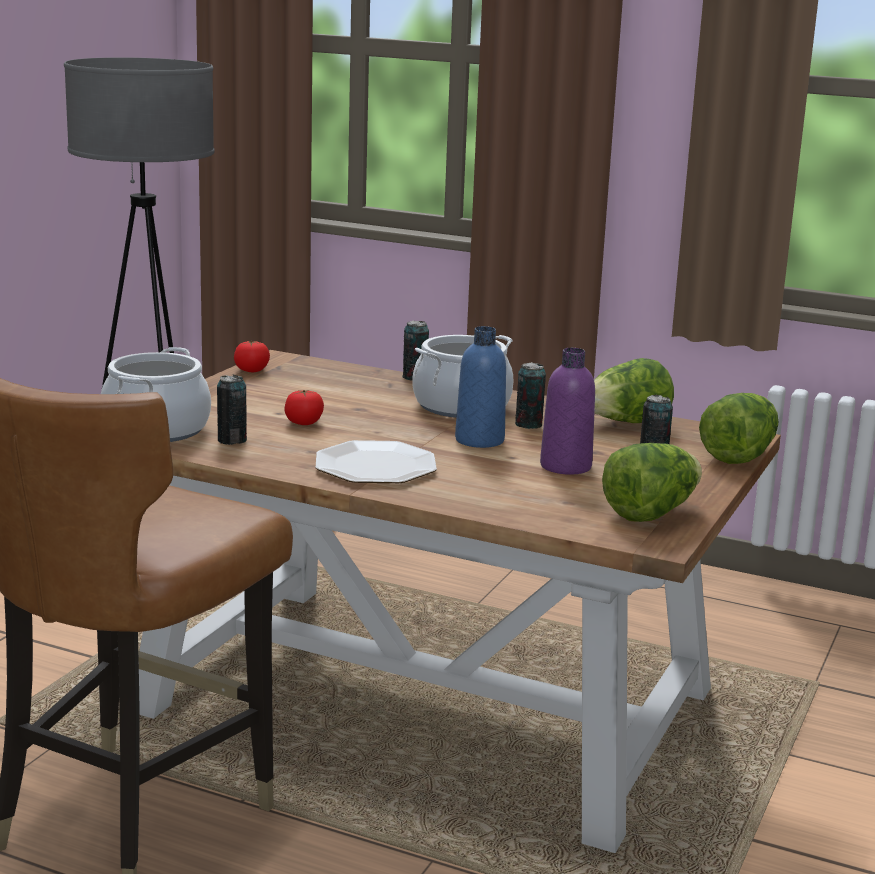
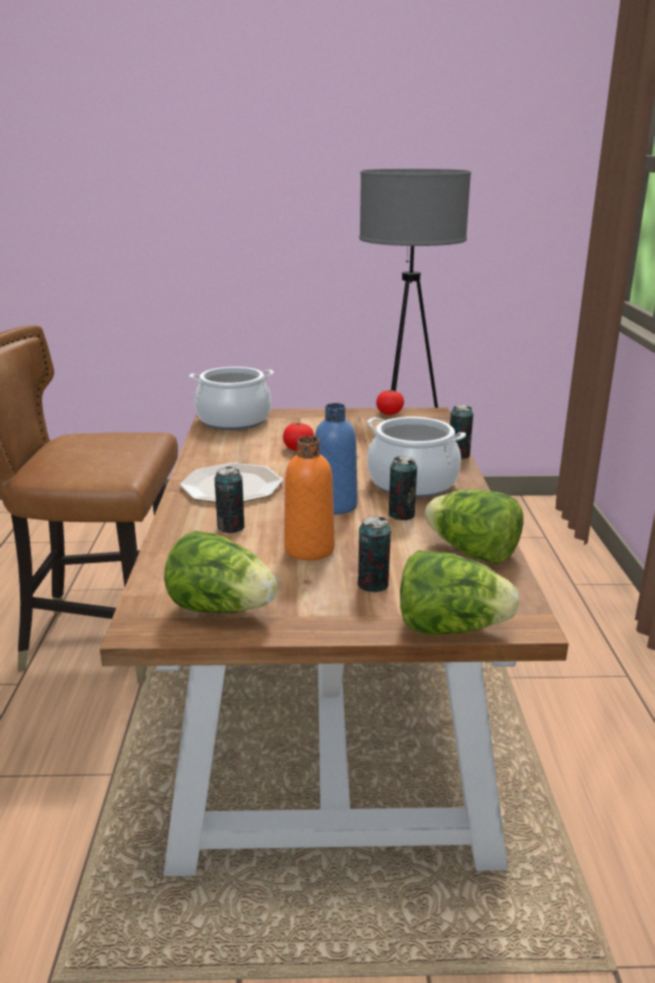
camera: 65 degrees right, 5 degrees up
can [217,375,247,445] -> can moved to [215,466,245,533]
purple bottle [540,348,595,475] -> orange bottle [284,436,335,560]

